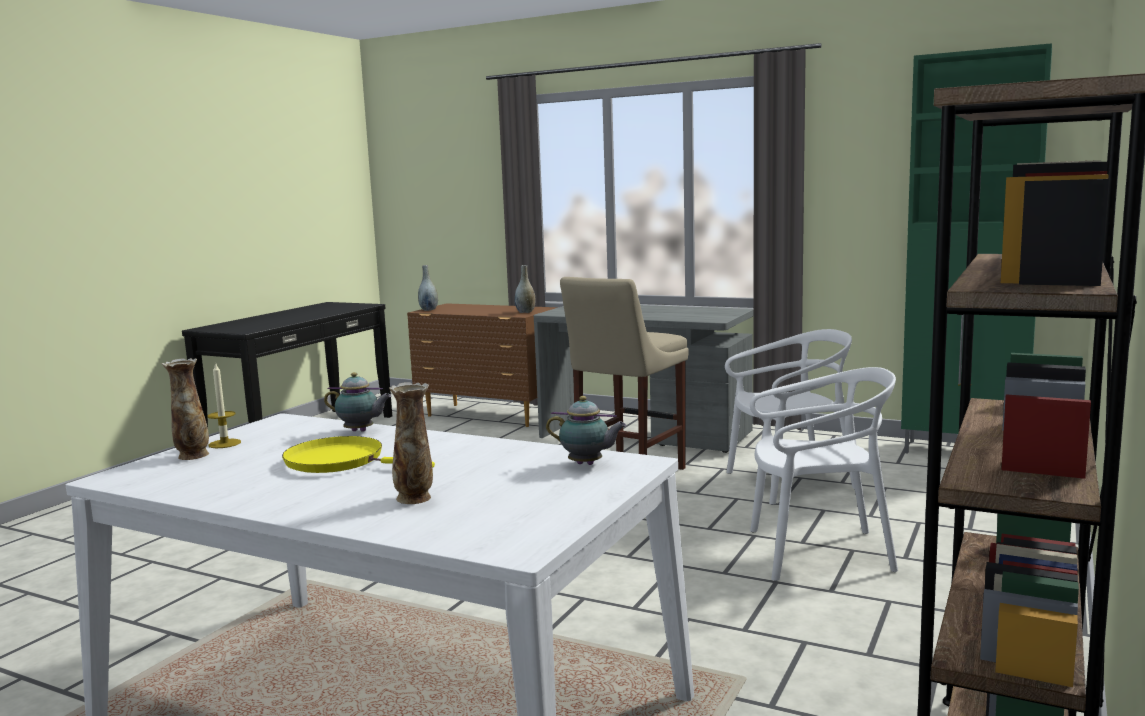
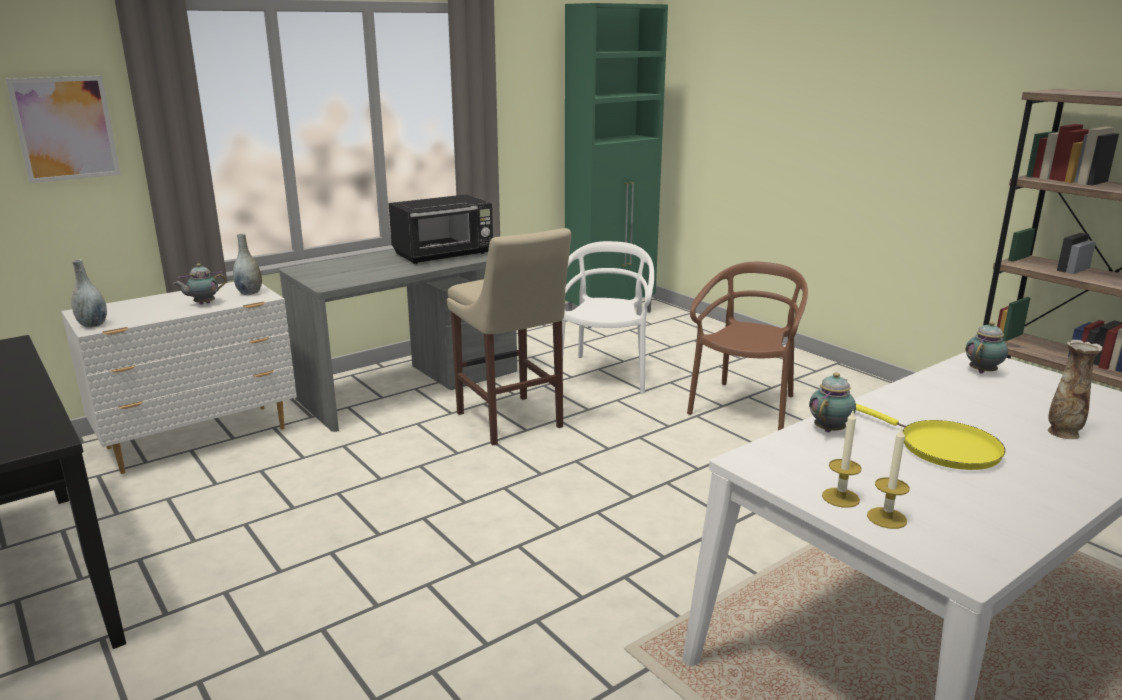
camera: 65 degrees left, 10 degrees up
vase [162,358,209,460] -> candle [867,428,910,529]
yellow frying pan [282,436,435,473] -> yellow frying pan turned 90 degrees counterclockwise [856,404,1005,470]
brown dresser [407,303,558,427] -> white dresser [61,282,297,474]
white chair [750,367,898,581] -> brown chair [687,262,808,430]
none -> picture [6,76,121,183]
none -> teapot [173,264,227,305]
none -> black microwave [388,194,493,264]

